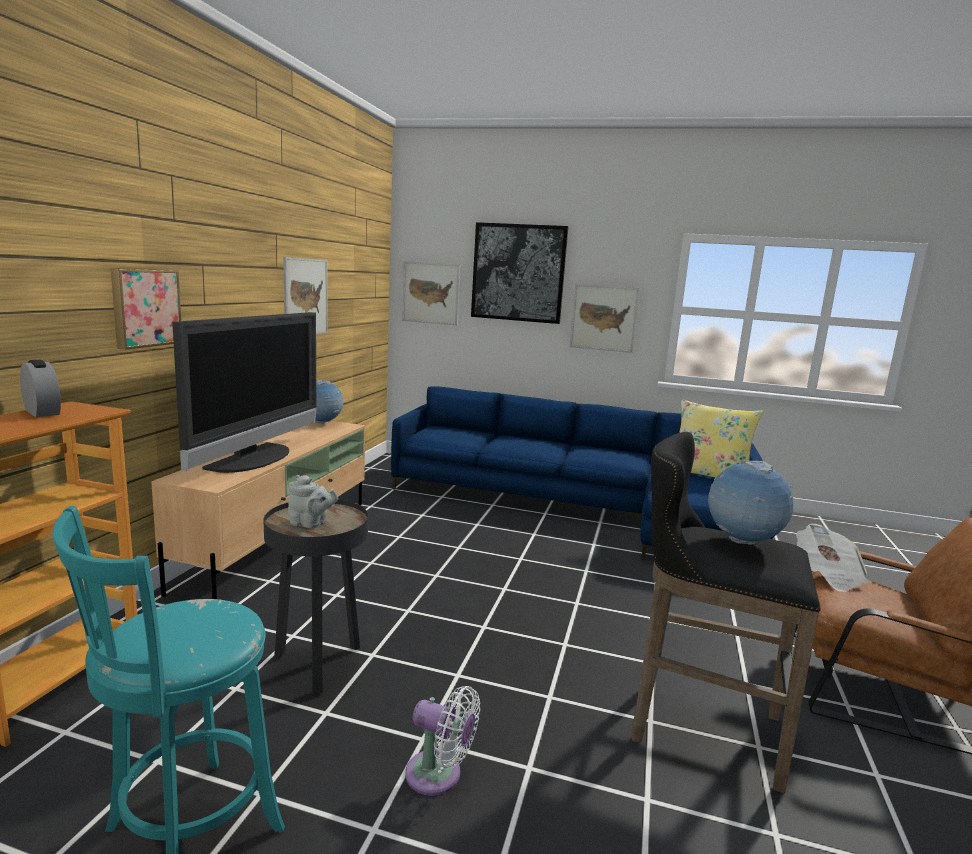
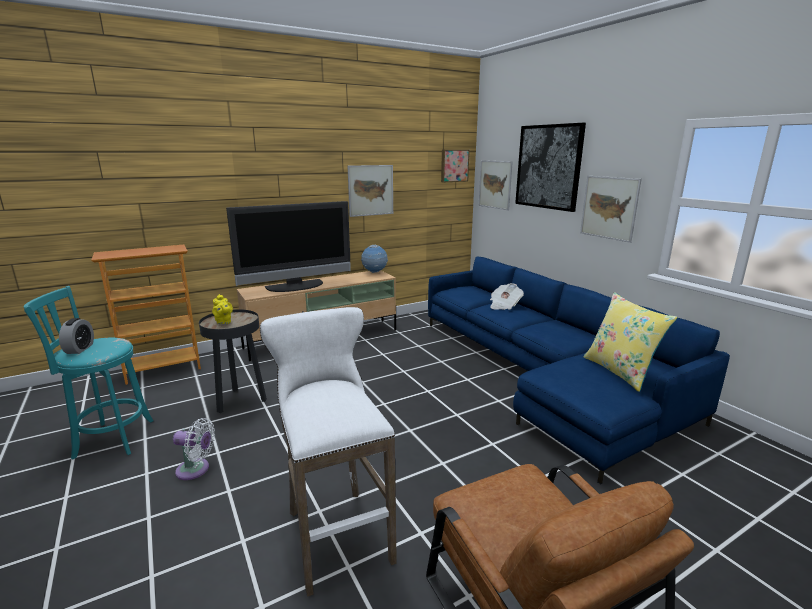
camera: 45 degrees right, 5 degrees up
alarm clock [20,360,61,417] -> alarm clock moved to [59,318,94,354]
picture [110,268,181,350] -> picture moved to [441,150,470,182]
grey teapot [288,475,338,528] -> yellow teapot [212,294,233,324]
white fan [405,686,480,796] -> white fan turned 60 degrees counterclockwise [173,418,215,480]
black stool [631,432,821,794] -> white stool [260,307,397,597]
globe [708,460,794,544] -> none
newspaper [796,524,869,592] -> newspaper moved to [490,283,524,310]

